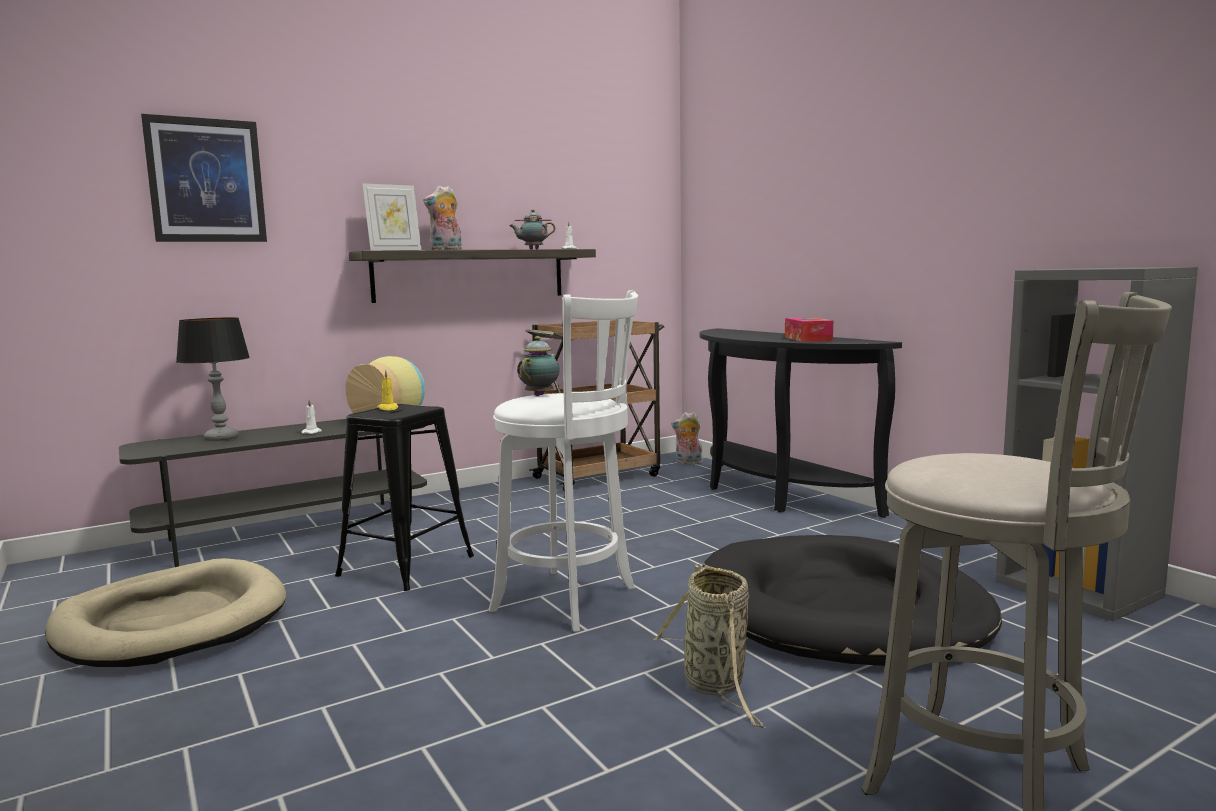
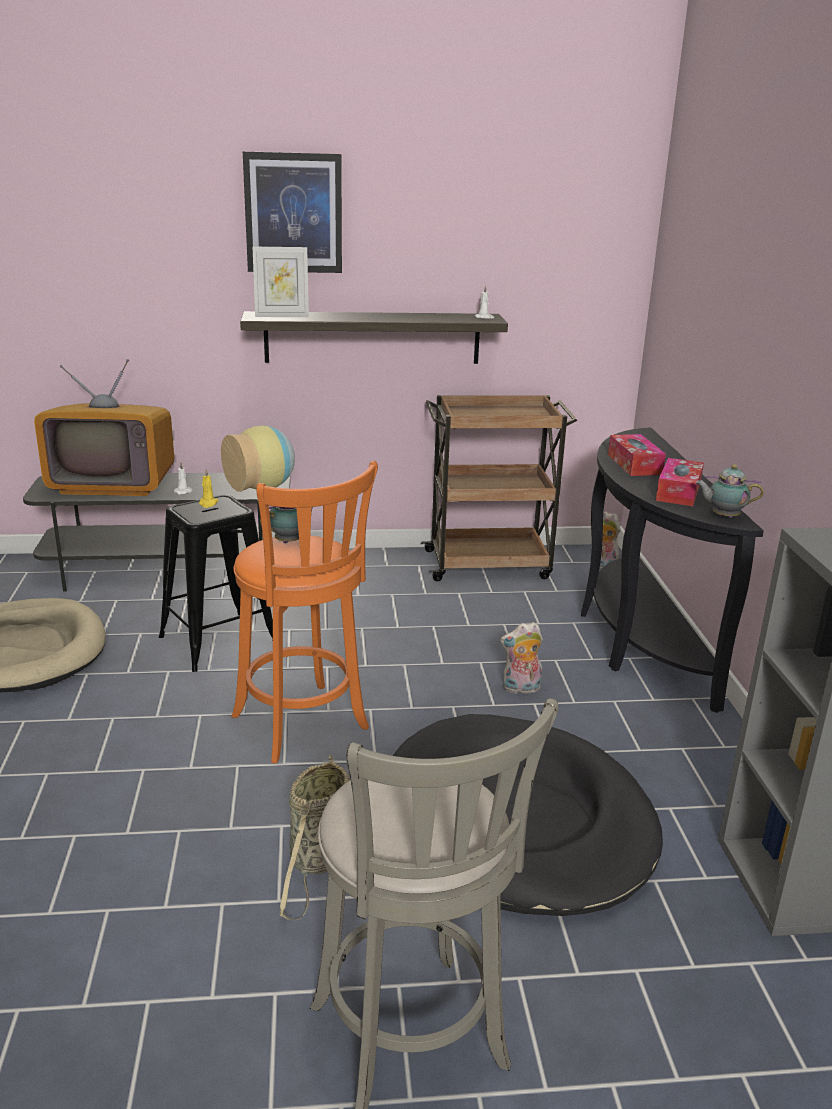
camera: 25 degrees right, 15 degrees up
picture [141,114,267,242] -> picture moved to [243,151,342,273]
table lamp [176,317,250,441] -> television [34,359,174,496]
plush toy [423,186,462,250] -> plush toy moved to [500,622,543,696]
white stool [489,290,638,632] -> orange stool [231,461,378,764]
teapot [509,209,555,249] -> teapot moved to [695,464,764,518]
none -> tissue box [608,434,666,476]

